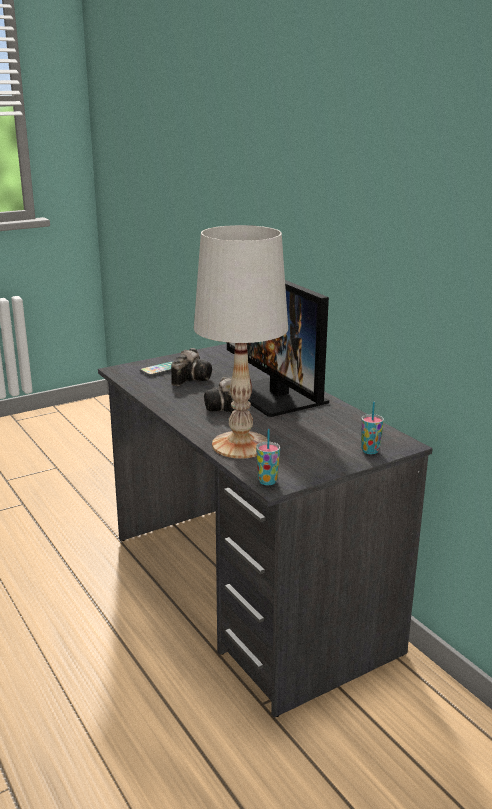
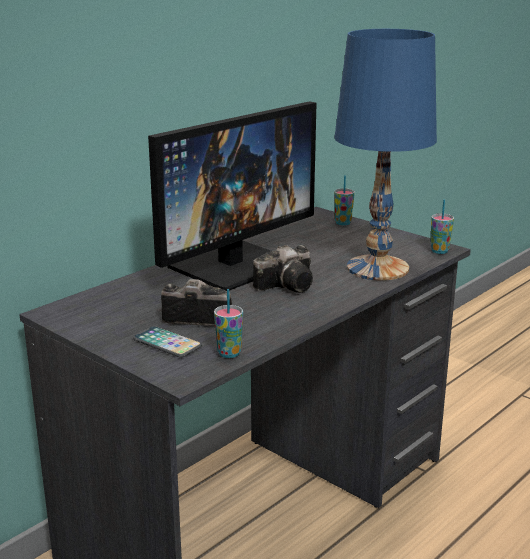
camera: 105 degrees left, 0 degrees up
white table lamp [194,225,288,459] -> blue table lamp [334,29,437,281]
none -> cup [214,289,243,358]

